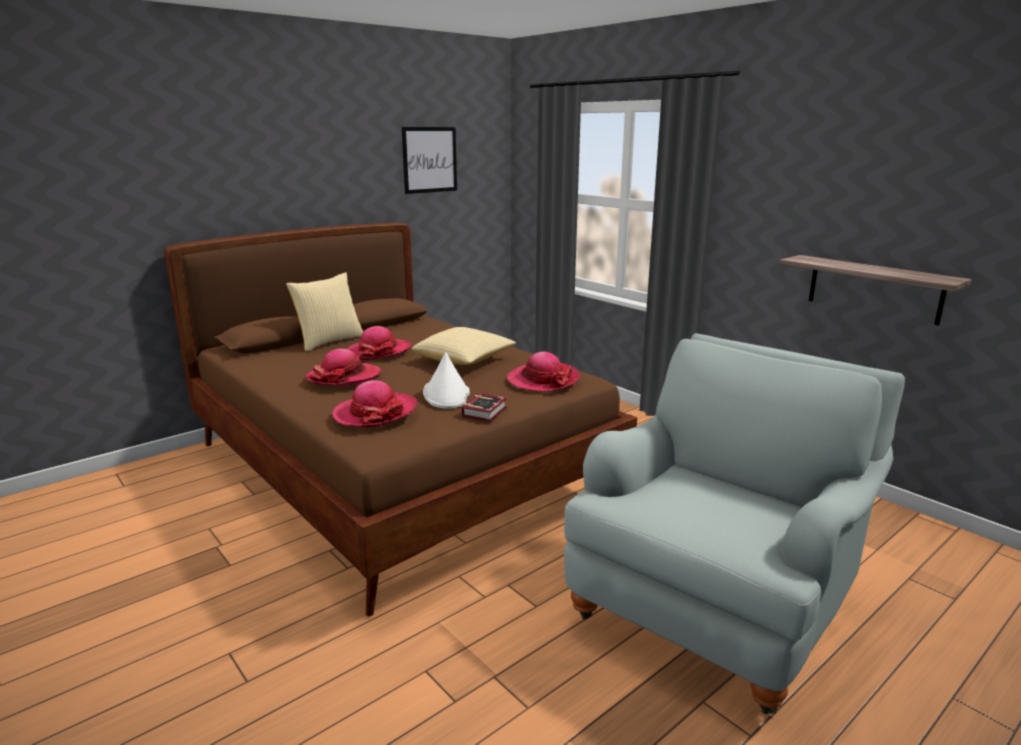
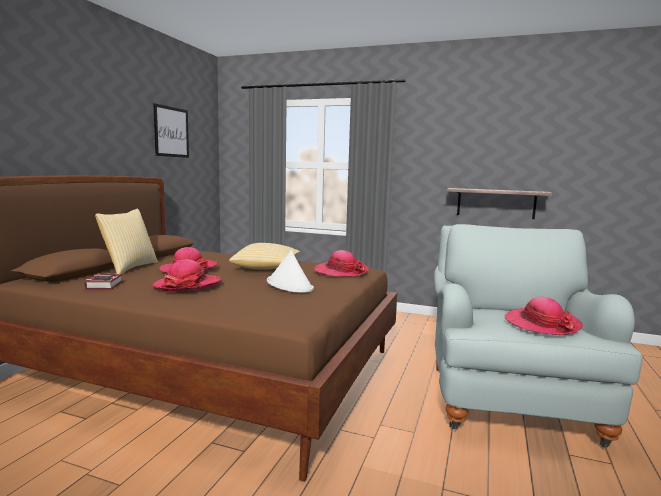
camera: 30 degrees left, 10 degrees down
hat [331,380,418,427] -> hat moved to [504,297,583,335]
book [462,393,507,422] -> book moved to [84,274,123,290]

